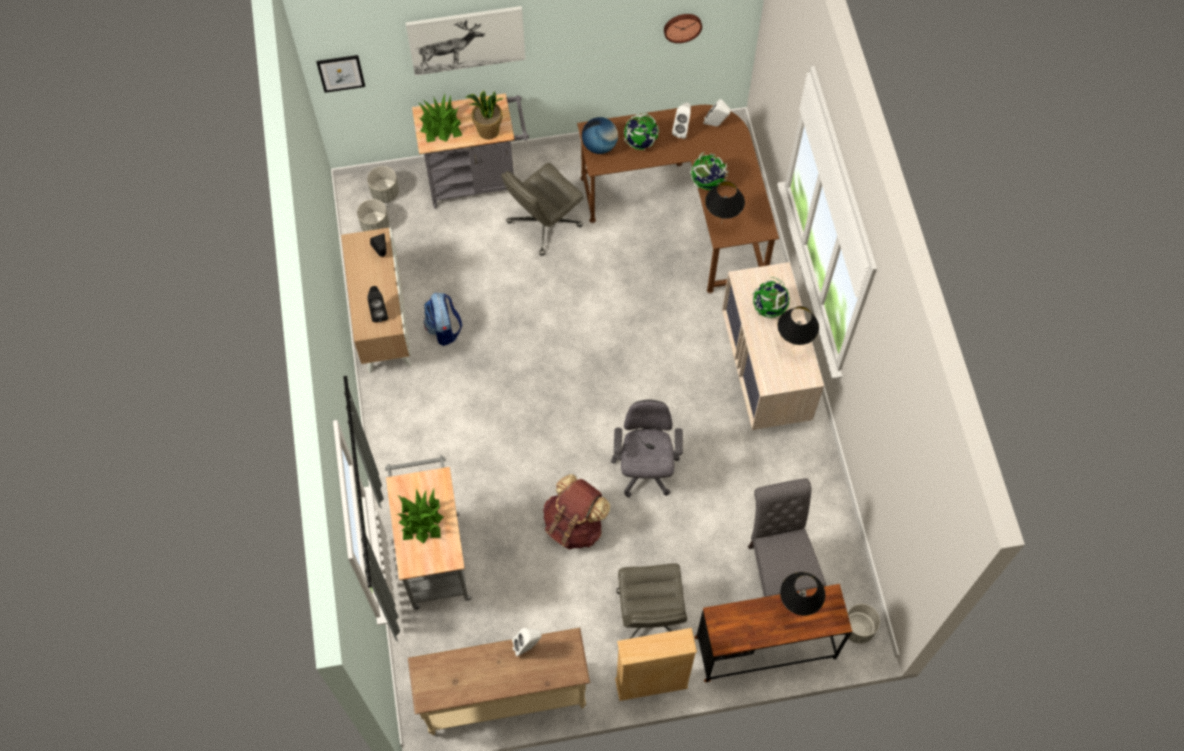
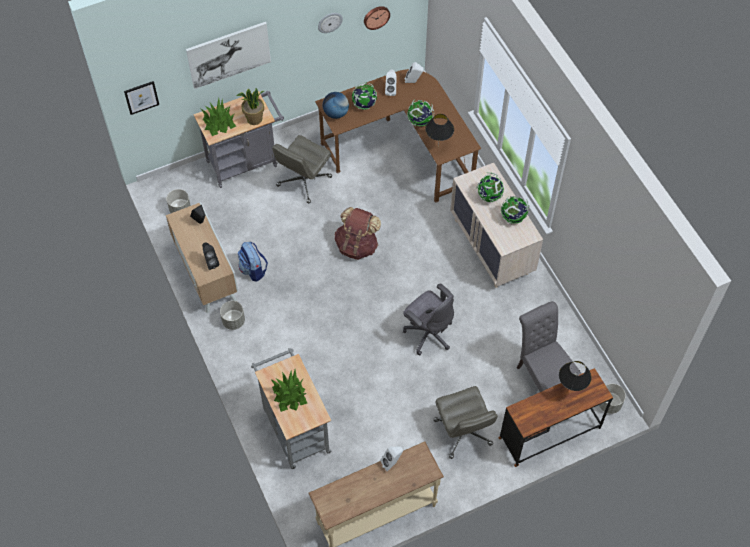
camera: 15 degrees left, 5 degrees down
grey planter [367,166,399,203] -> grey planter moved to [220,301,245,330]
brown backpack [543,474,610,550] -> brown backpack moved to [335,207,381,260]
grey office chair [611,399,683,497] -> grey office chair turned 150 degrees clockwise [403,283,454,355]
beige bookcase [615,628,697,701] -> none
black table lamp [777,306,819,345] -> globe [501,196,529,224]
none -> wall clock [318,13,343,33]

